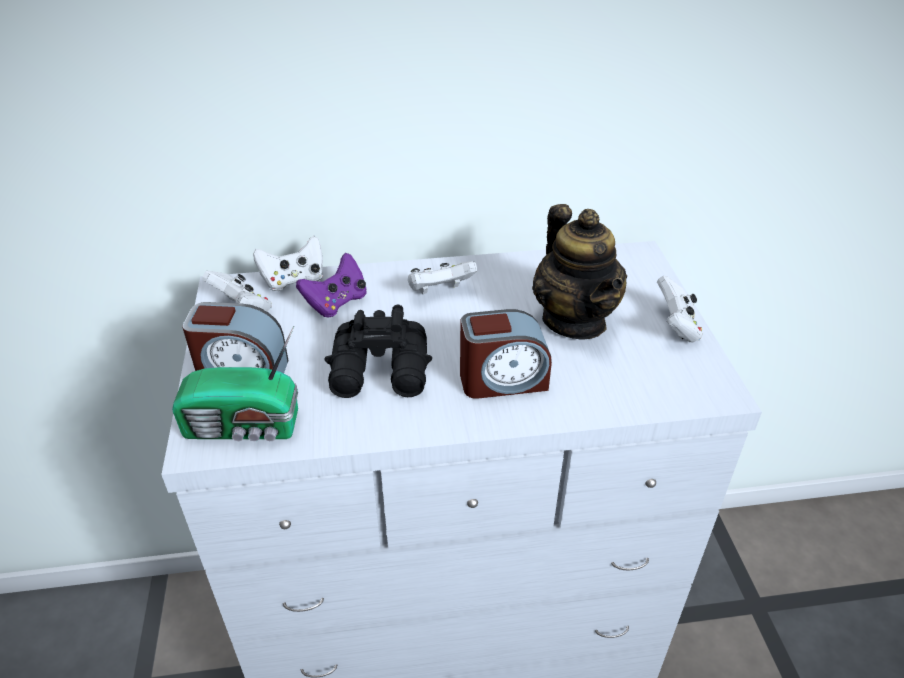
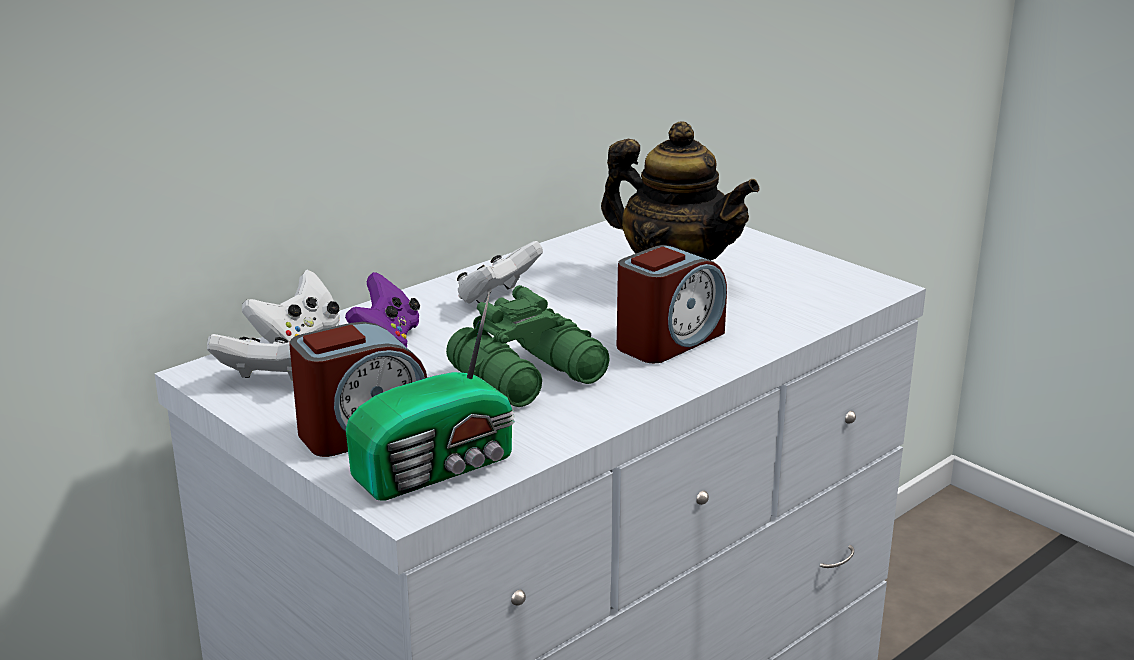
camera: 35 degrees left, 15 degrees down
black binoculars [325,305,432,398] -> green binoculars [446,285,610,407]
white game controller [657,276,703,342] -> none

